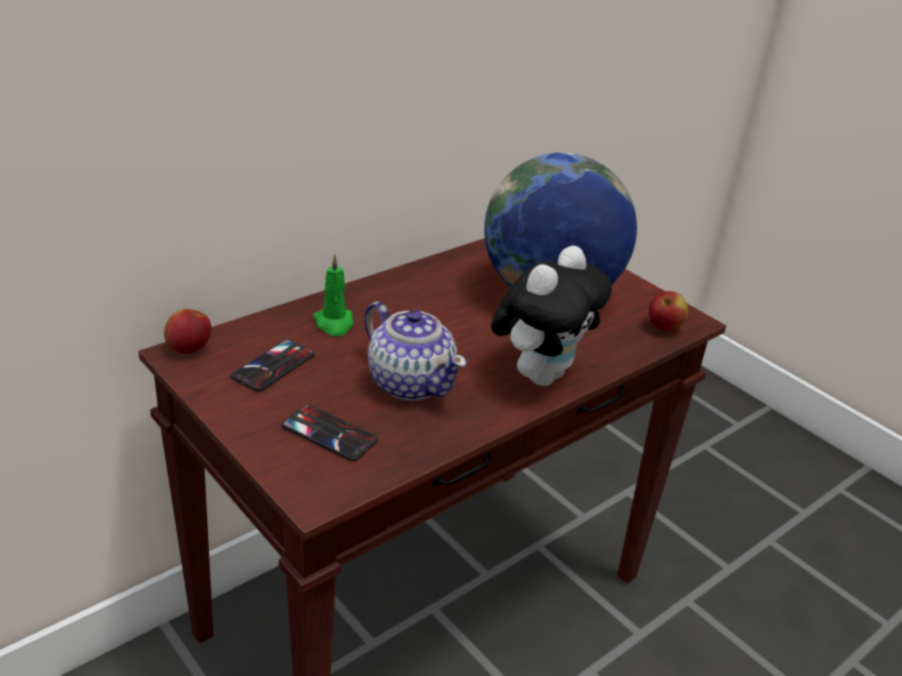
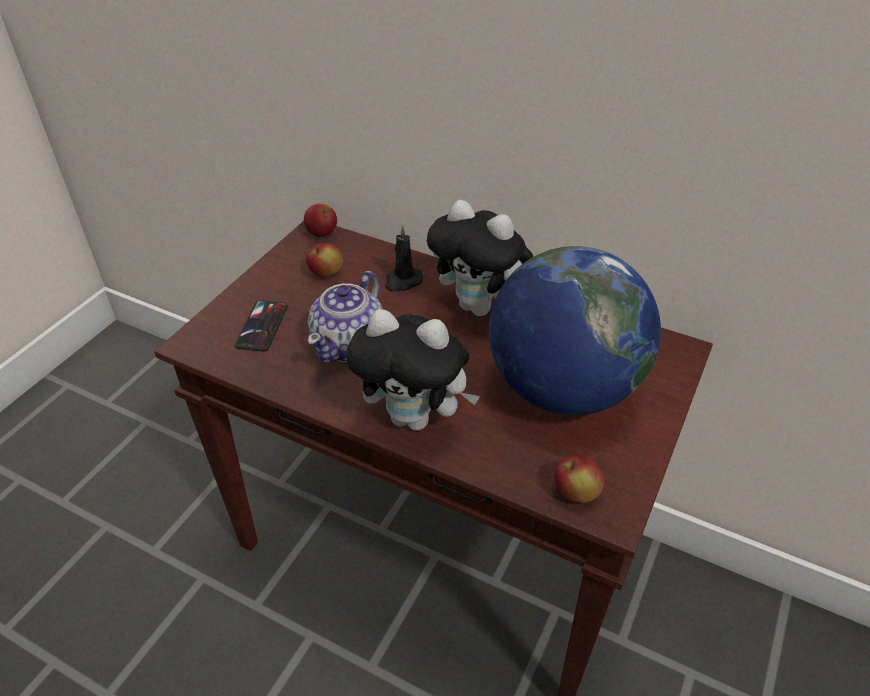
camera: 70 degrees right, 10 degrees up
phone [231,339,315,392] -> apple [306,243,344,278]
green candle [313,254,354,337] -> black candle [385,225,423,291]
none -> plush toy [427,200,533,316]

